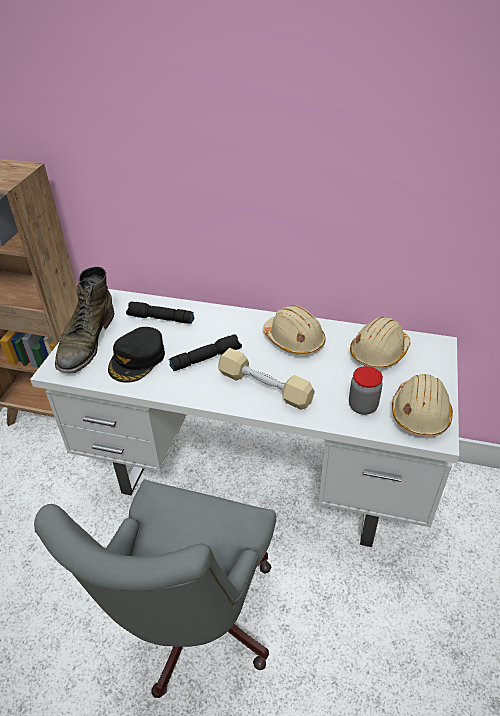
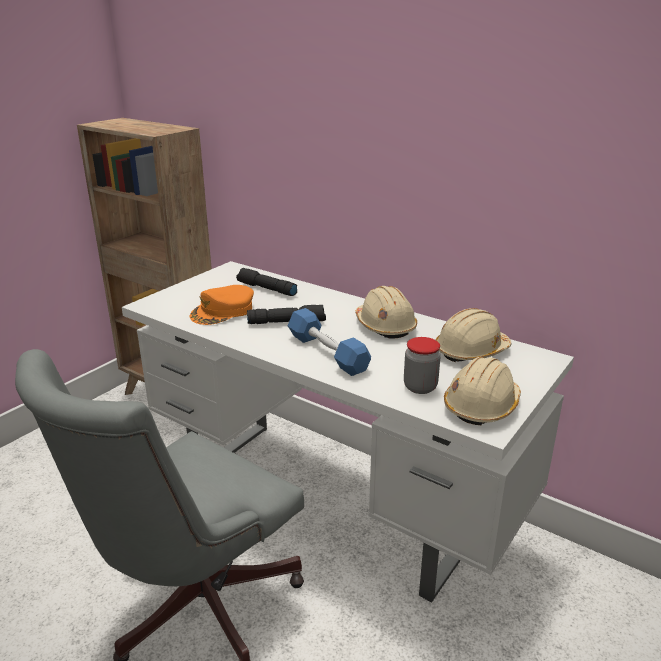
camera: 20 degrees right, 15 degrees down
green boot [55,266,114,374] -> none
black cap [108,327,165,383] -> orange cap [190,285,254,325]
beige dumbbell [218,348,315,410] -> blue dumbbell [288,308,371,376]

